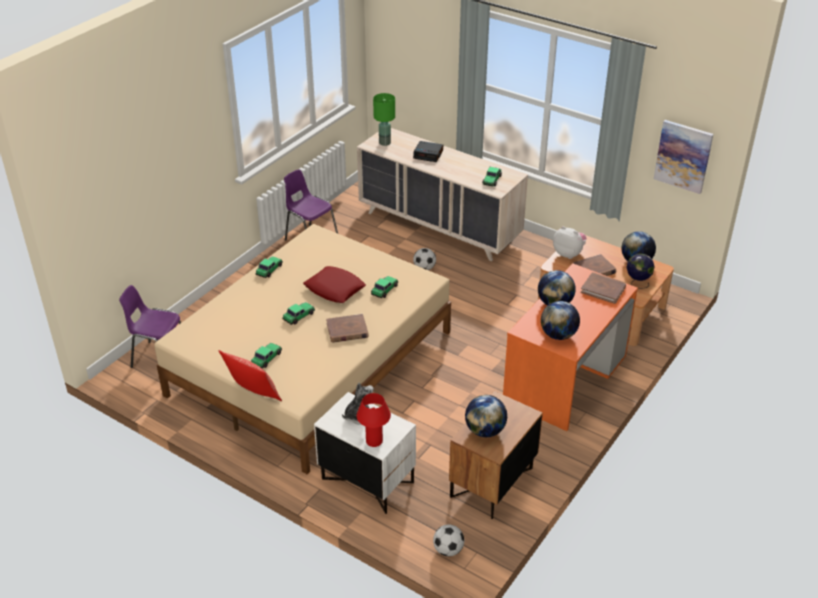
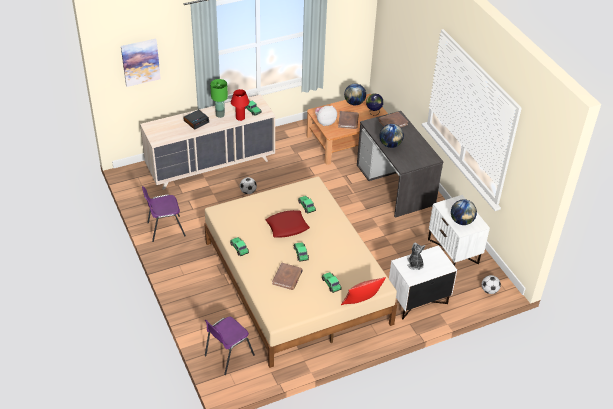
camera: 60 degrees left, 5 degrees up
brown book [326,314,369,343] -> brown book moved to [272,263,303,290]
red table lamp [357,393,391,447] -> red table lamp moved to [231,89,249,121]
green table lamp [373,93,395,146] -> green table lamp moved to [210,79,228,118]
brown nightstand [449,391,543,519] -> white nightstand [428,195,490,266]
orange desk [503,263,638,431] -> grey desk [357,111,443,218]
globe [541,301,580,340] -> none
picture [654,120,713,194] -> picture moved to [121,39,161,87]

